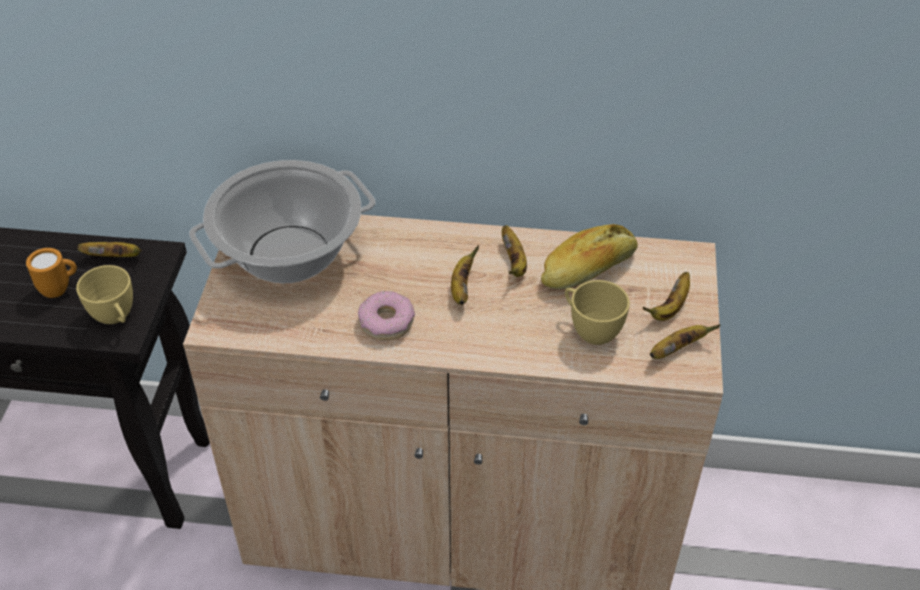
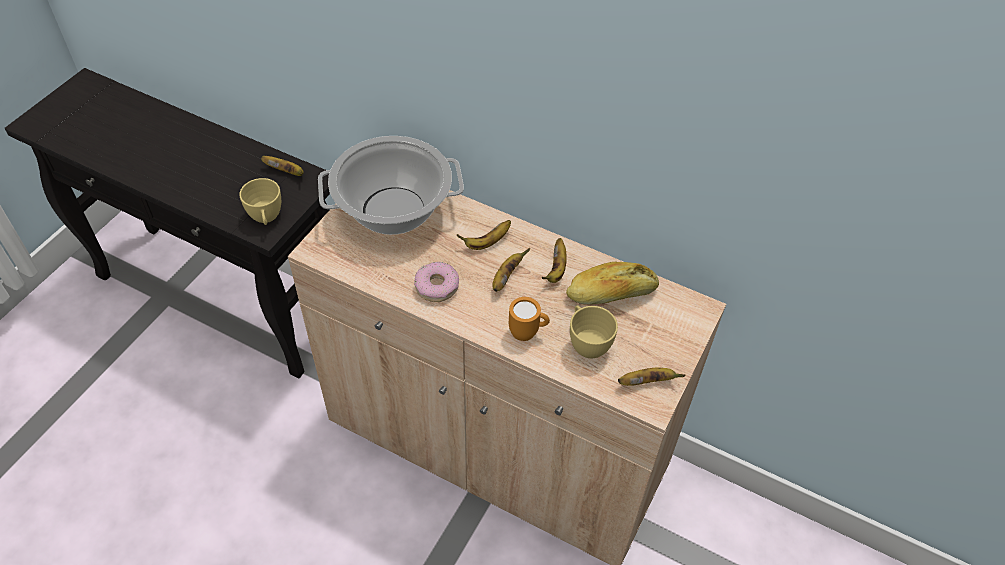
camera: 20 degrees right, 5 degrees up
orange mug [26,248,77,298] -> orange mug moved to [509,297,550,341]
banana [642,272,690,321] -> banana moved to [457,220,511,250]

